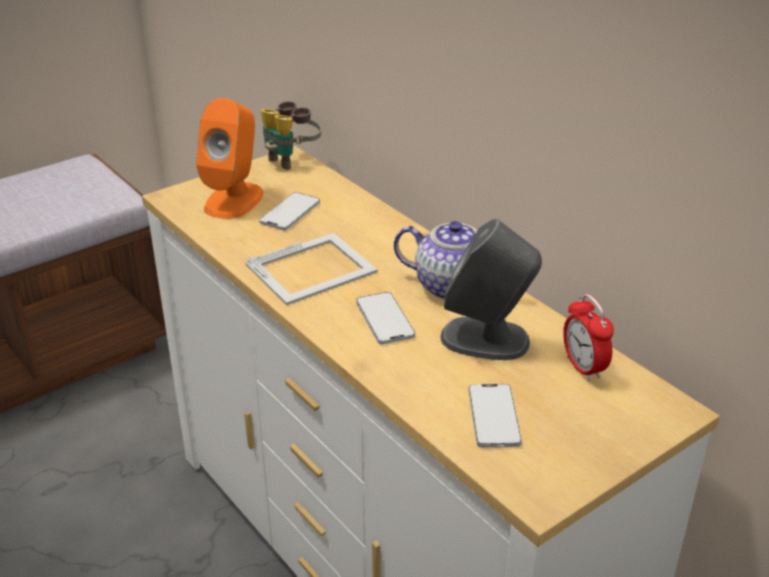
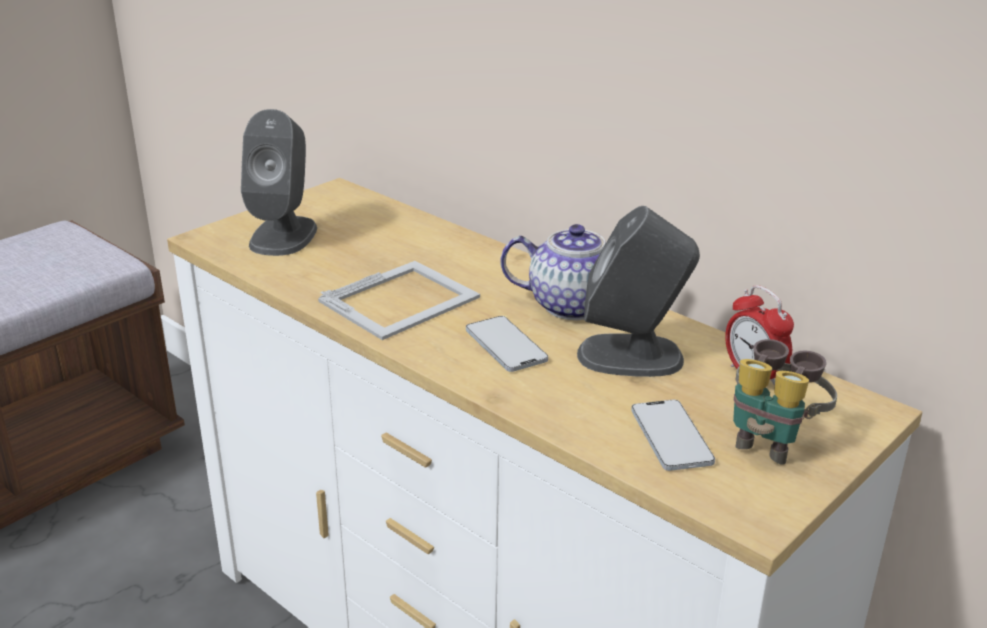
camera: 10 degrees left, 5 degrees down
orange speaker [196,98,263,219] -> grey speaker [241,109,317,256]
phone [259,192,320,230] -> none
binoculars [261,101,321,170] -> binoculars moved to [733,339,837,465]

